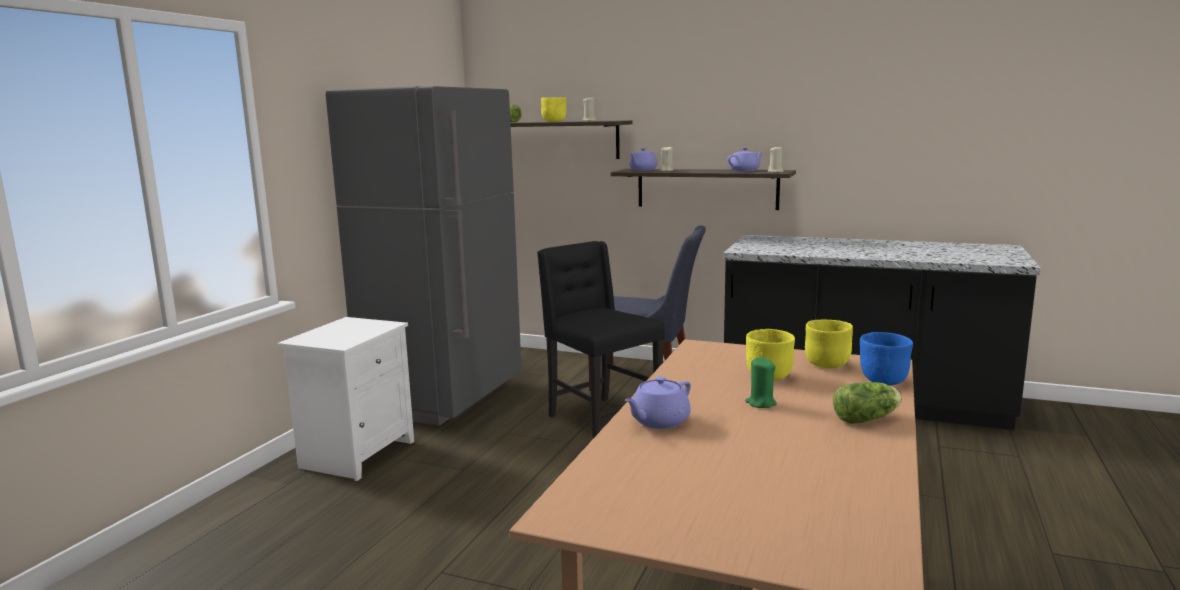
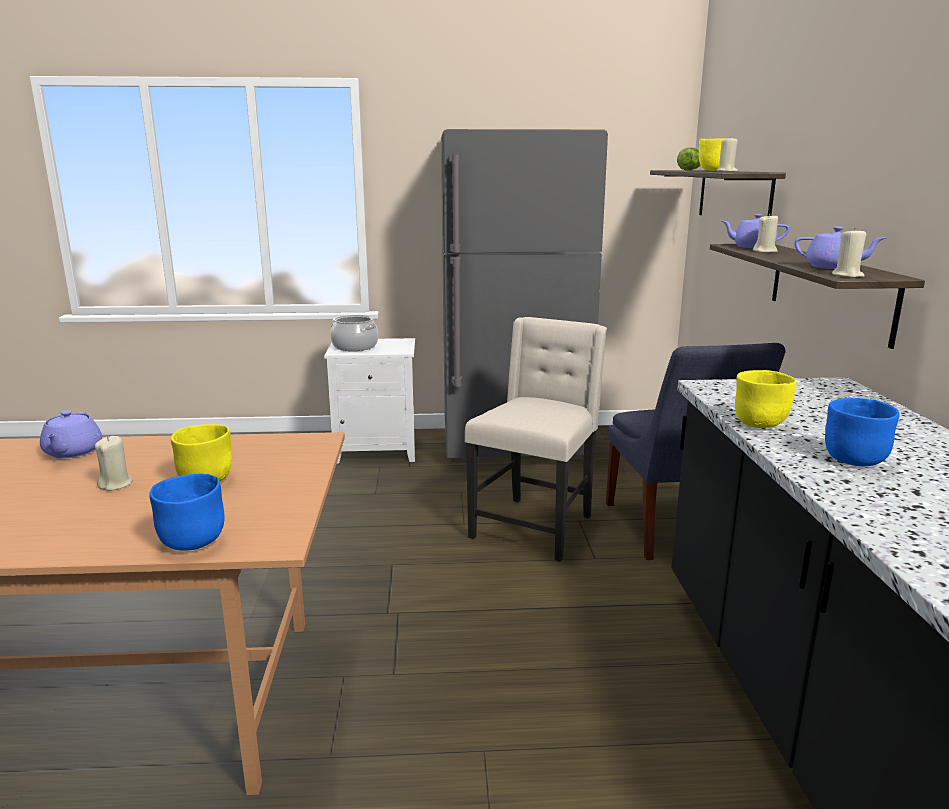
camera: 65 degrees right, 5 degrees up
black chair [537,241,665,439] -> beige chair [465,317,607,562]
purple teapot [625,376,691,429] -> purple teapot turned 120 degrees counterclockwise [40,410,102,458]
green candle [745,357,777,408] -> beige candle [95,436,133,491]
yellow bowl [805,320,853,368] -> yellow bowl moved to [735,370,797,428]
lettuce [833,382,902,424] -> none
none -> cooking pot [330,315,378,351]
none -> blue bowl [825,398,900,467]

